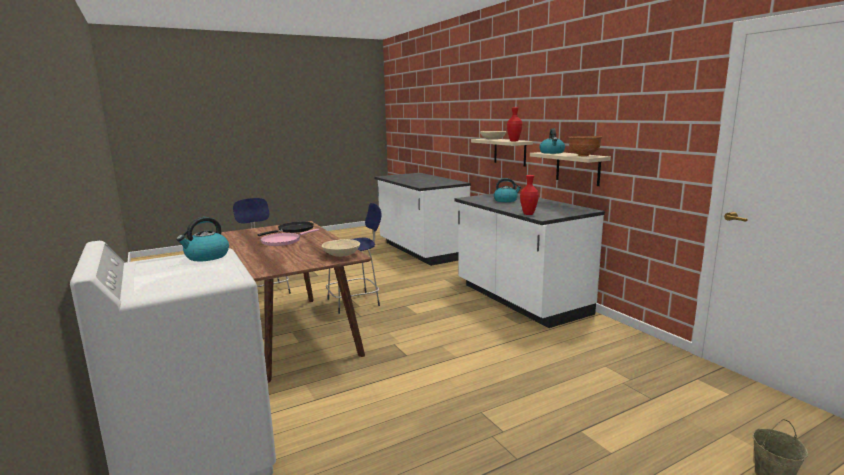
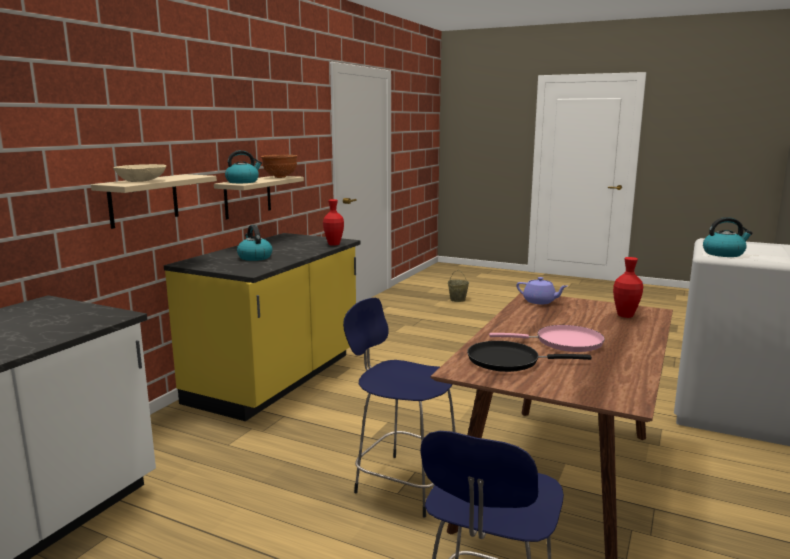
camera: 125 degrees left, 0 degrees up
beige bowl [322,239,360,257] -> purple teapot [516,277,567,304]
white counter [454,193,605,328] -> yellow counter [164,233,361,421]
red vase [507,107,522,141] -> red vase moved to [613,257,643,318]

